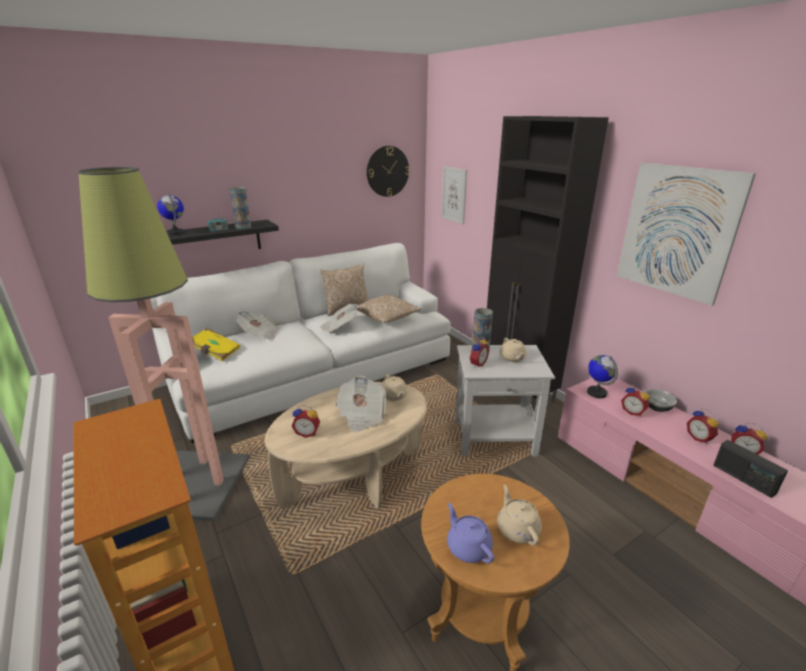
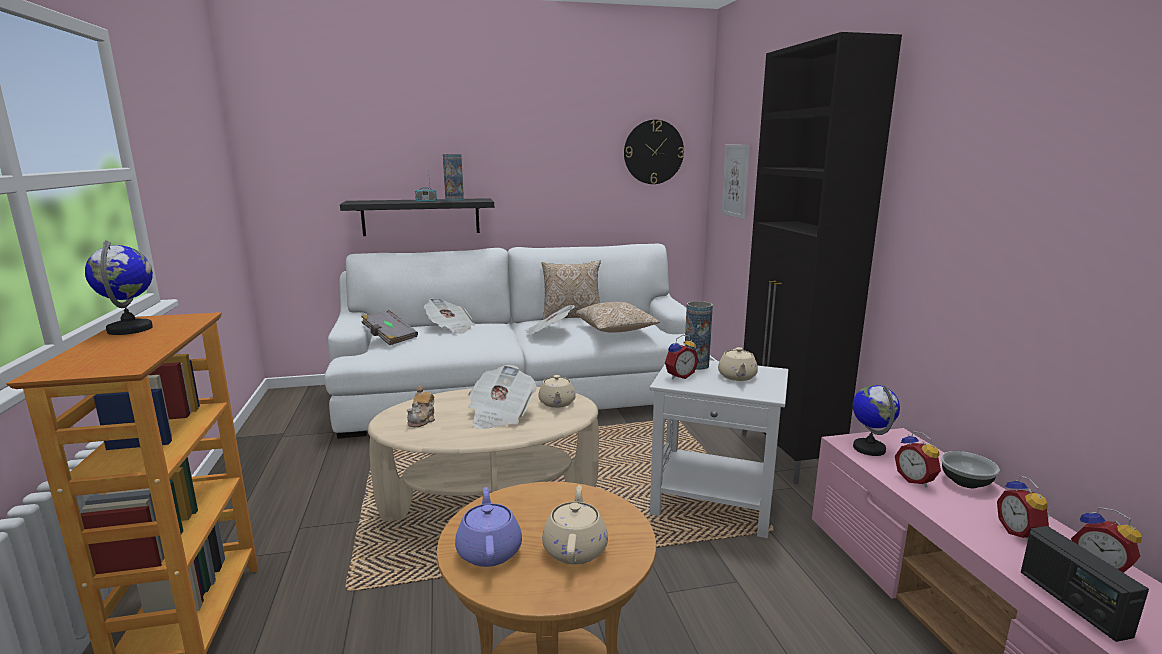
camera: 20 degrees right, 10 degrees down
floor lamp [78,167,250,521] -> none
globe [157,193,185,235] -> globe moved to [85,240,153,335]
yellow book [192,328,240,361] -> grey book [361,310,418,345]
alarm clock [292,405,320,438] -> teapot [406,387,435,427]
picture [617,162,756,306] -> none

